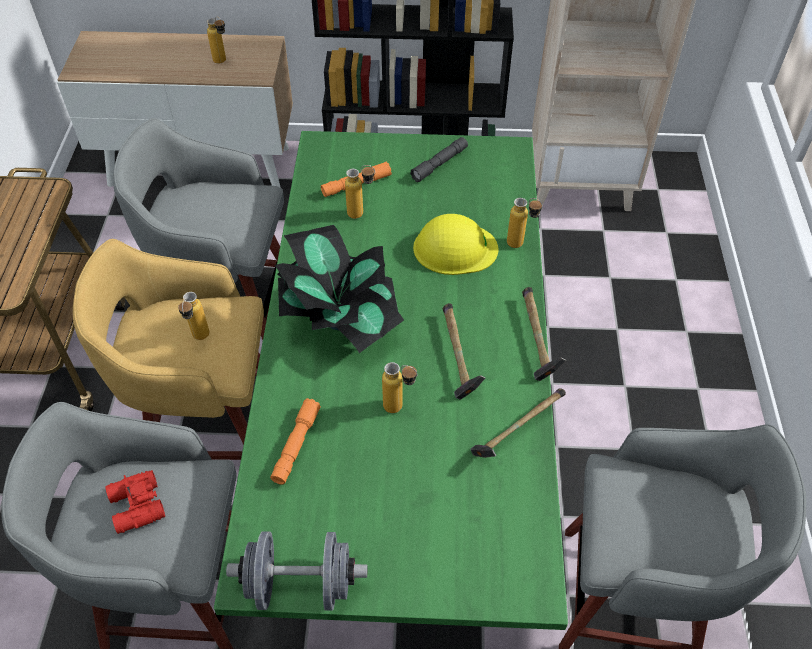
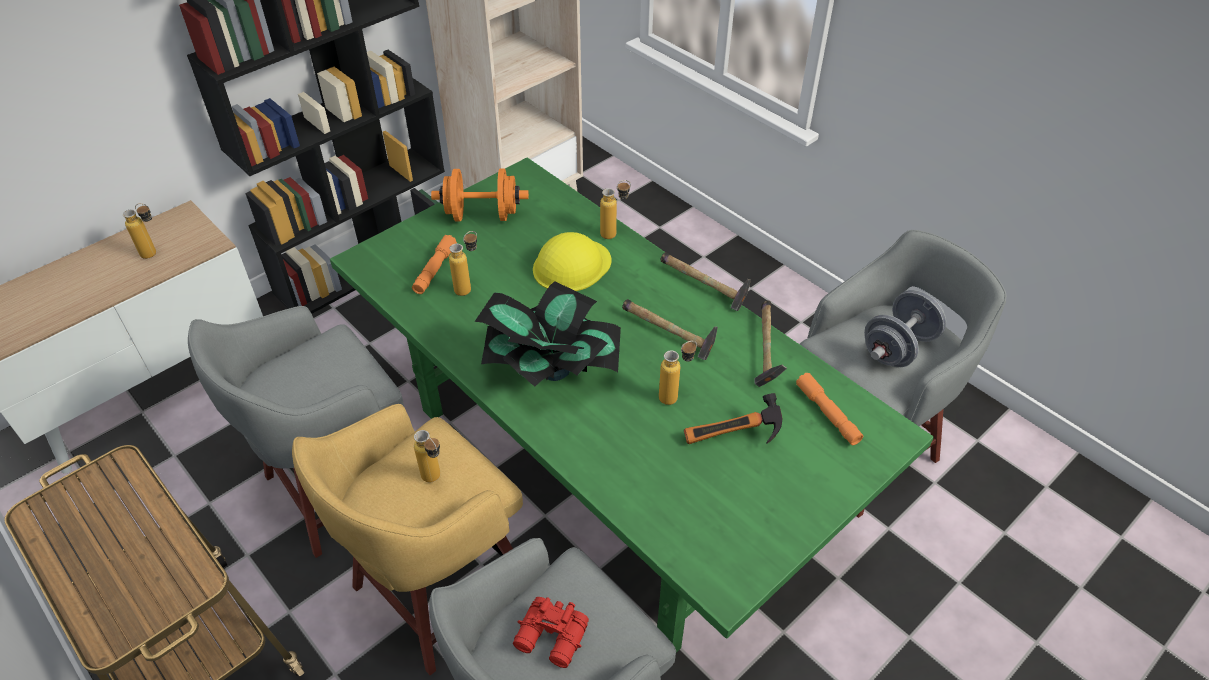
camera: 45 degrees left, 5 degrees down
grey dumbbell [226,531,367,610] -> grey dumbbell moved to [864,290,946,367]
orange flashlight [270,398,321,484] -> orange flashlight moved to [796,373,863,445]
grey flashlight [410,137,468,182] -> orange dumbbell [431,168,529,221]
none -> hammer [684,393,782,444]

